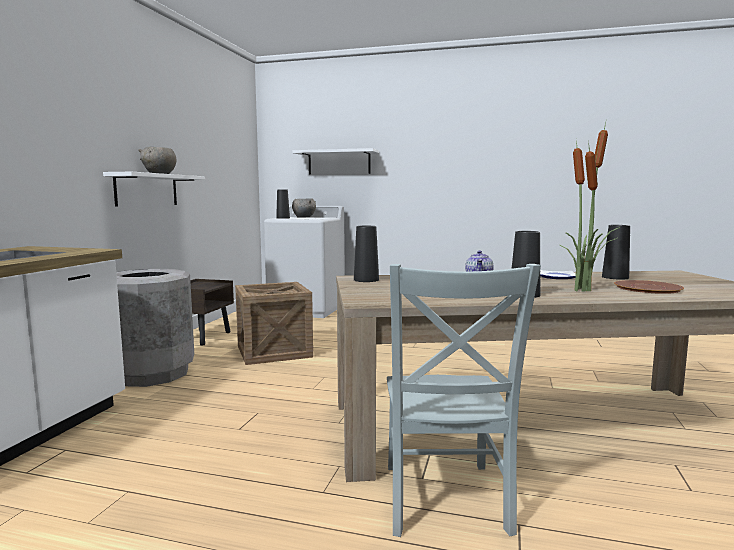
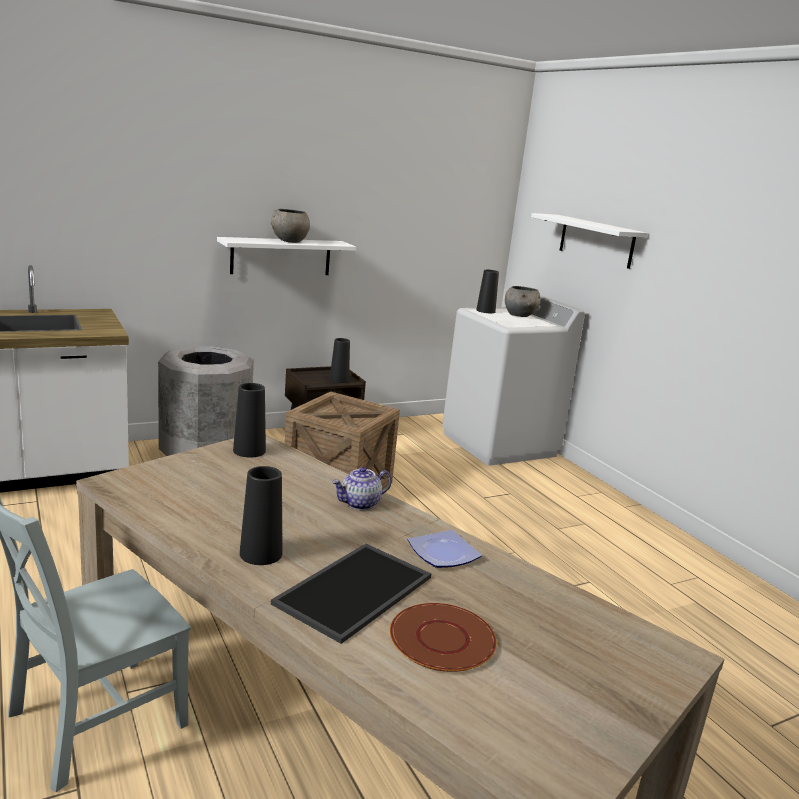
camera: 45 degrees right, 10 degrees up
potted plant [559,123,620,292] -> tray [271,544,431,644]
black vase [602,225,630,280] -> black vase moved to [330,338,350,383]

